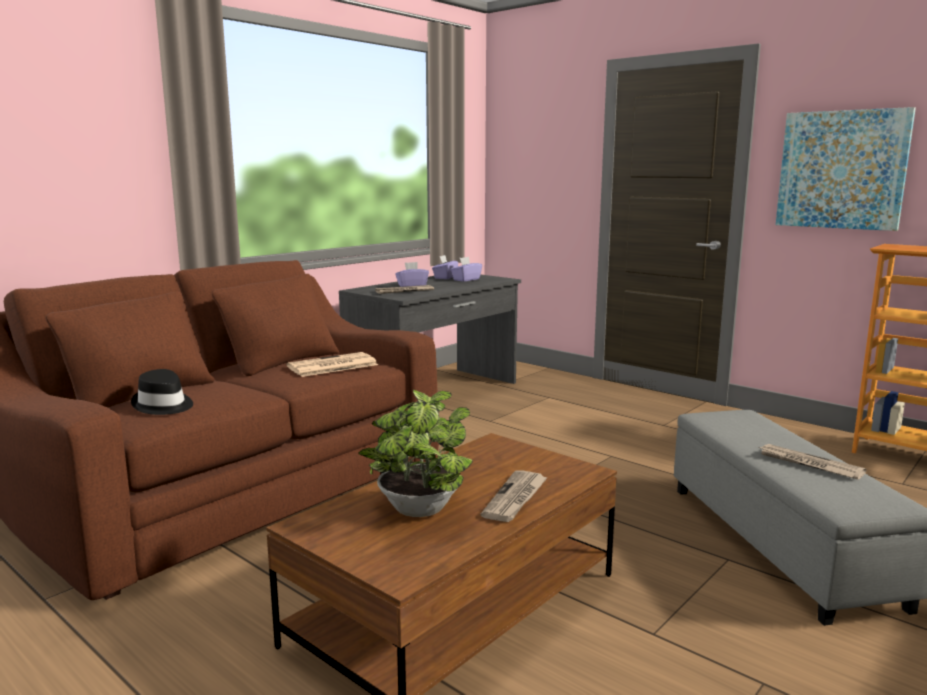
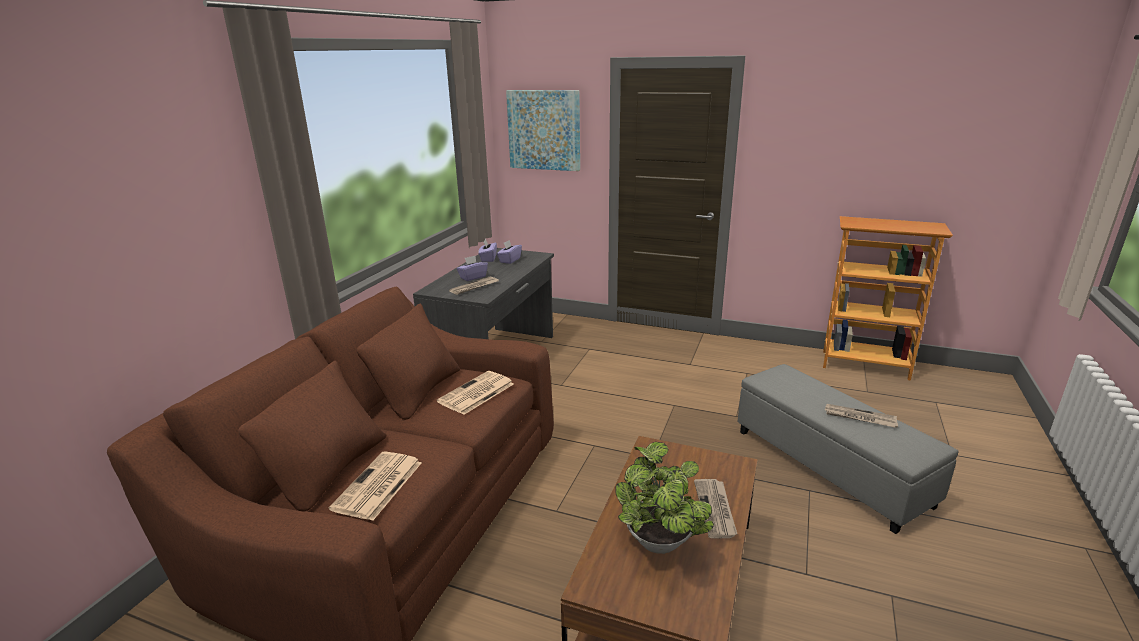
camera: 20 degrees left, 10 degrees up
black hat [131,369,193,415] -> newspaper [329,451,422,521]
picture [776,107,916,231] -> picture moved to [506,90,580,171]

